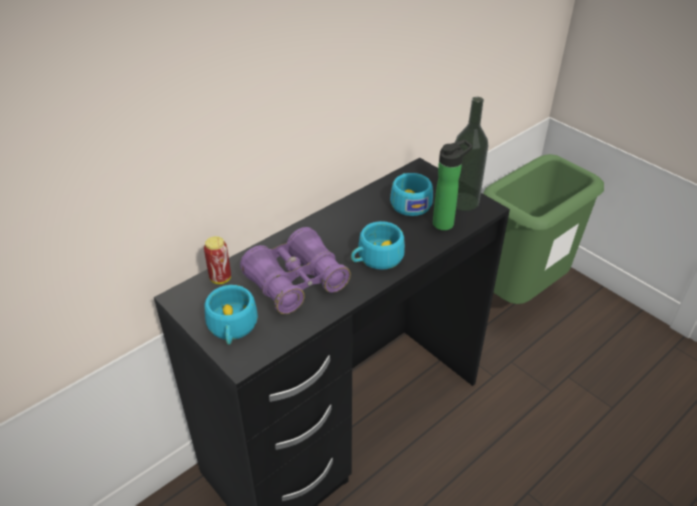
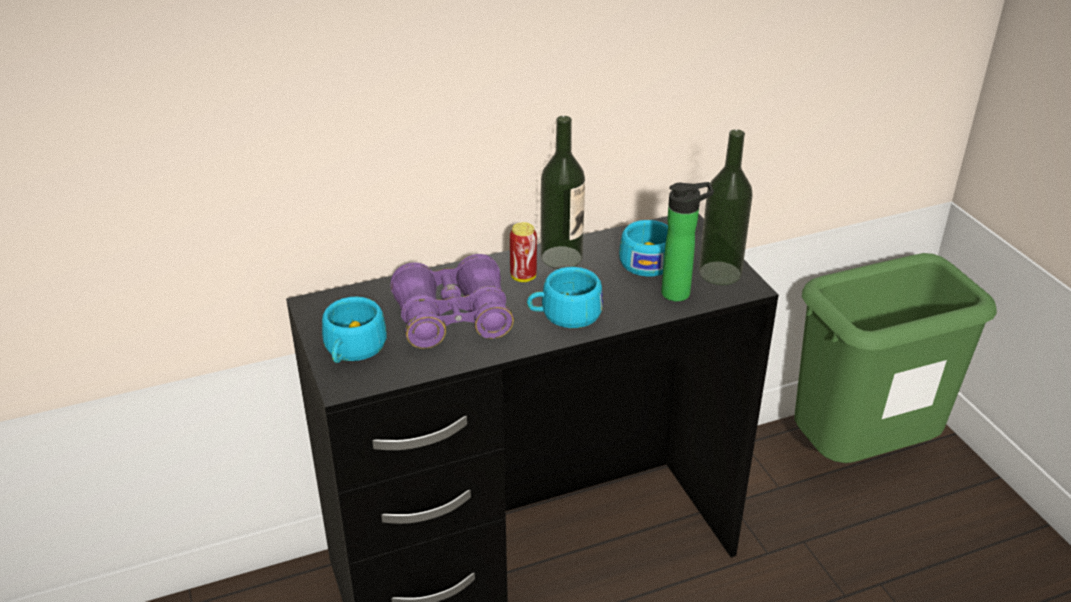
camera: 20 degrees right, 5 degrees down
can [204,236,231,284] -> can moved to [510,222,537,282]
none -> bottle [541,116,585,269]

